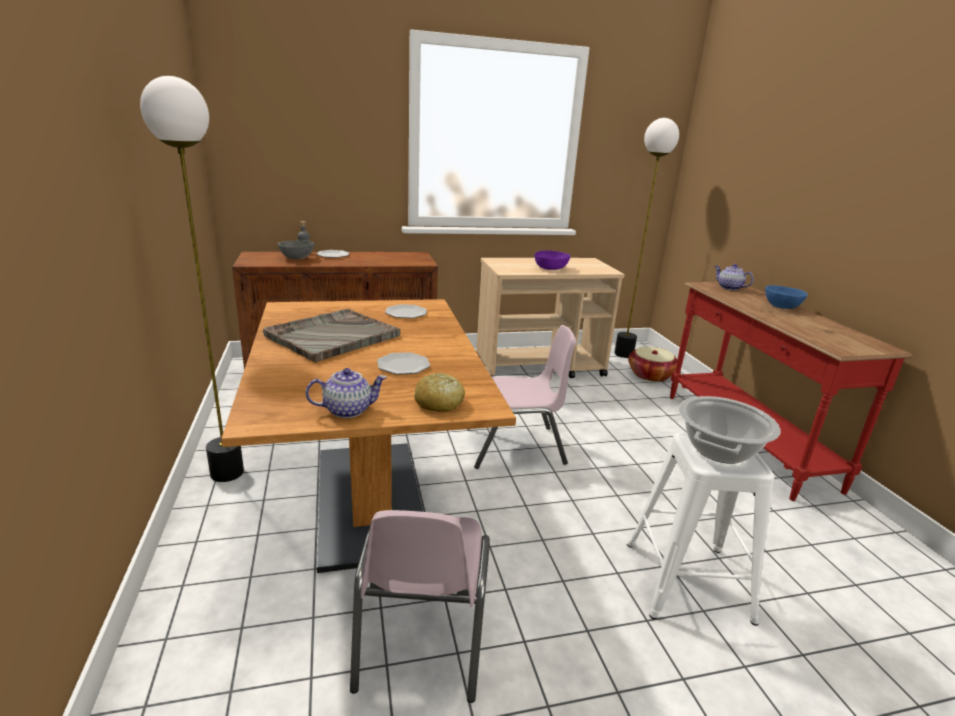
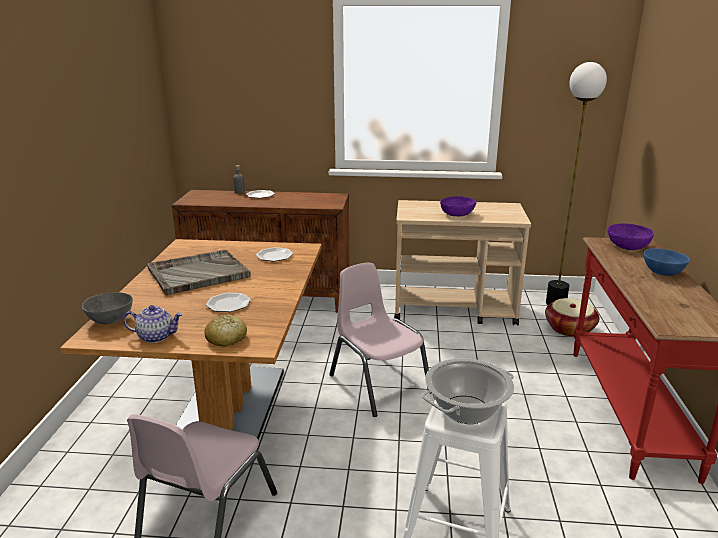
camera: 20 degrees right, 0 degrees up
floor lamp [140,76,244,482] -> none
grey bowl [278,240,314,260] -> grey bowl moved to [82,292,133,324]
pink chair [467,325,576,469] -> pink chair turned 135 degrees counterclockwise [329,263,431,417]
teapot [715,264,754,290] -> purple bowl [608,223,654,250]

